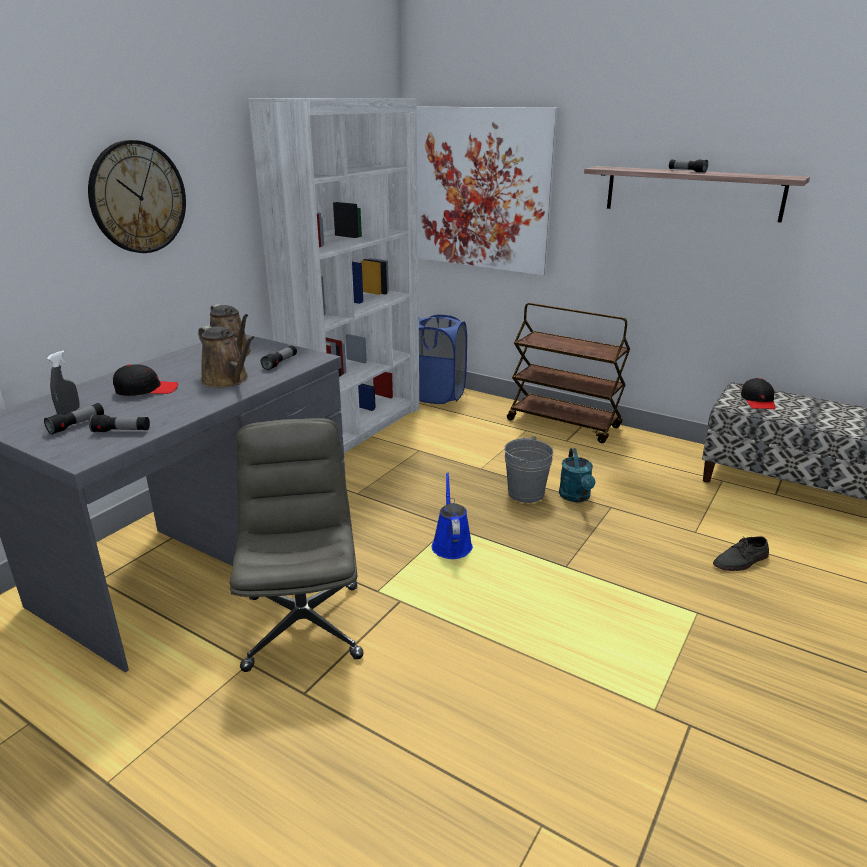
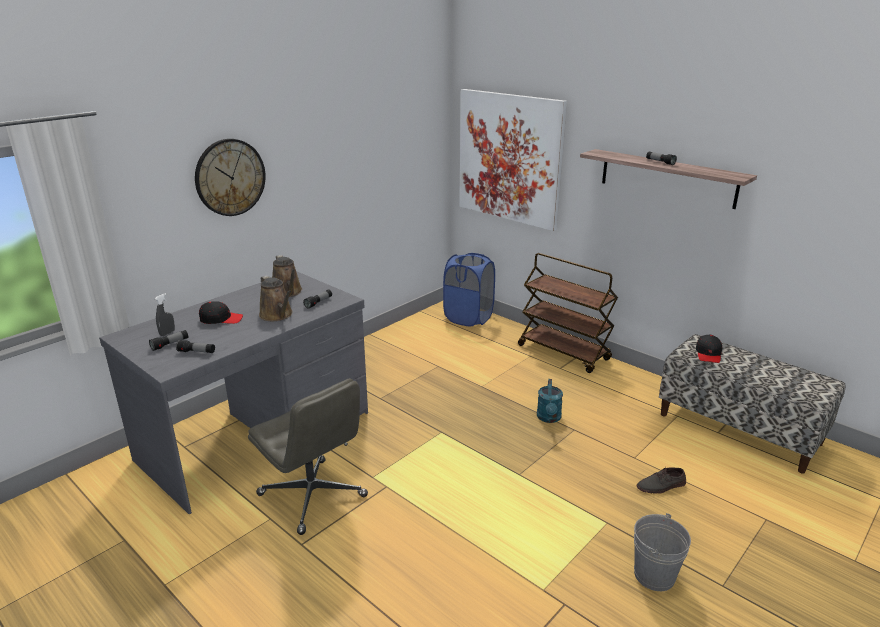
camera: 10 degrees right, 0 degrees up
grey office chair [229,418,363,672] -> grey office chair turned 135 degrees clockwise [248,378,368,535]
white bookcase [248,98,419,453] -> none
blue watering can [432,472,473,559] -> none
grey bucket [504,436,554,503] -> grey bucket moved to [634,513,691,591]

